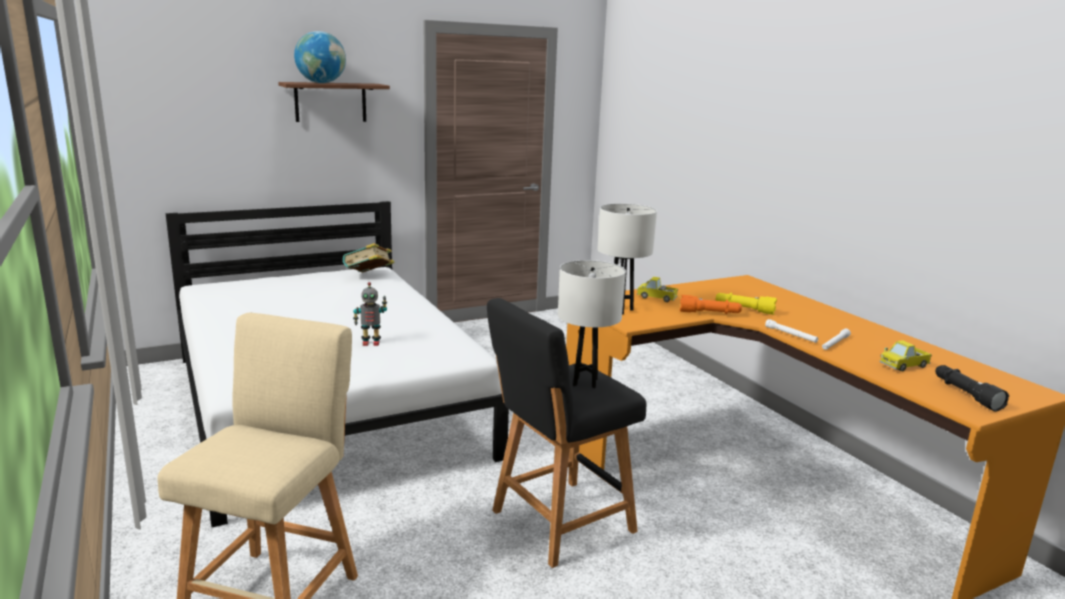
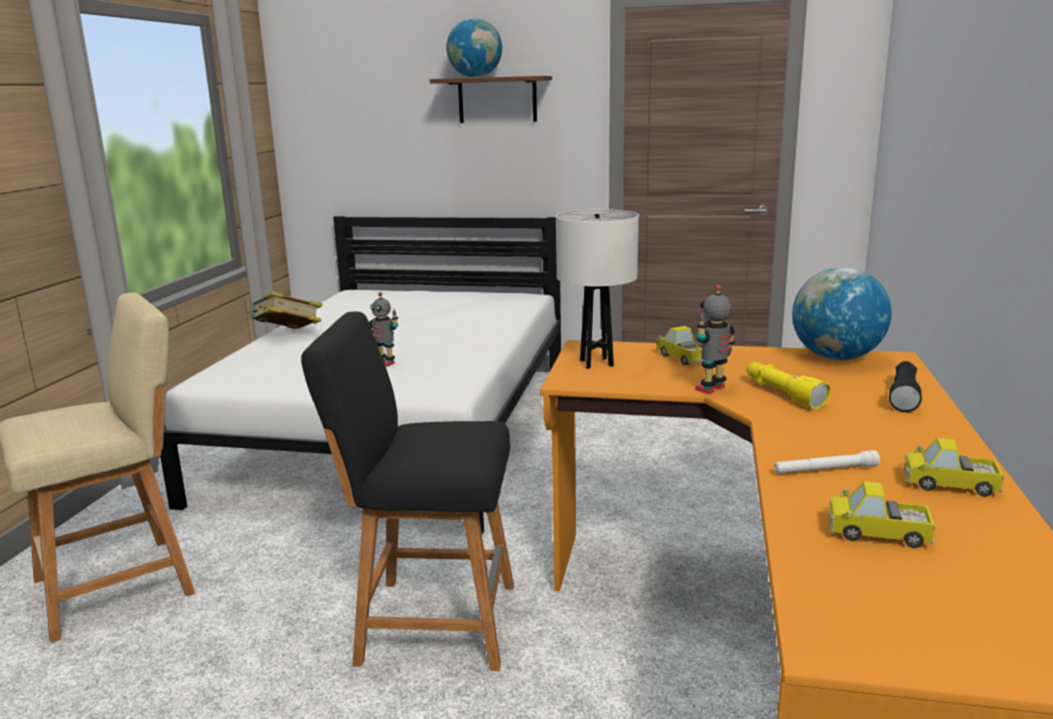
camera: 40 degrees right, 0 degrees up
book [343,243,395,272] -> book moved to [247,291,322,329]
white table lamp [558,260,626,388] -> none
orange flashlight [680,295,742,314] -> toy robot [695,285,735,394]
white flashlight [765,319,818,343] -> none
black flashlight [935,365,1009,412] -> black flashlight moved to [889,361,922,412]
none -> globe [792,267,892,360]
none -> toy truck [904,438,1005,497]

